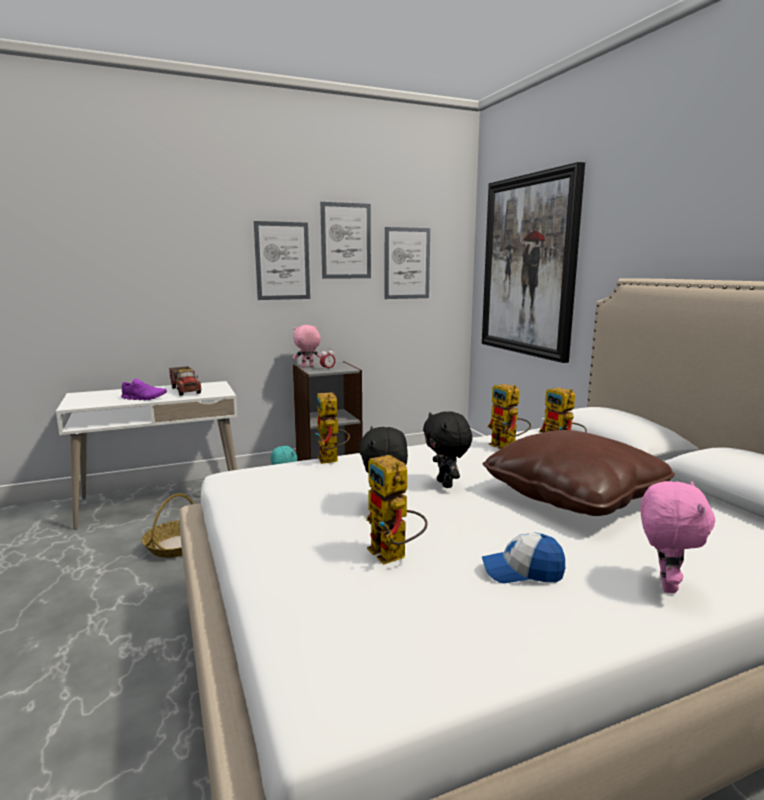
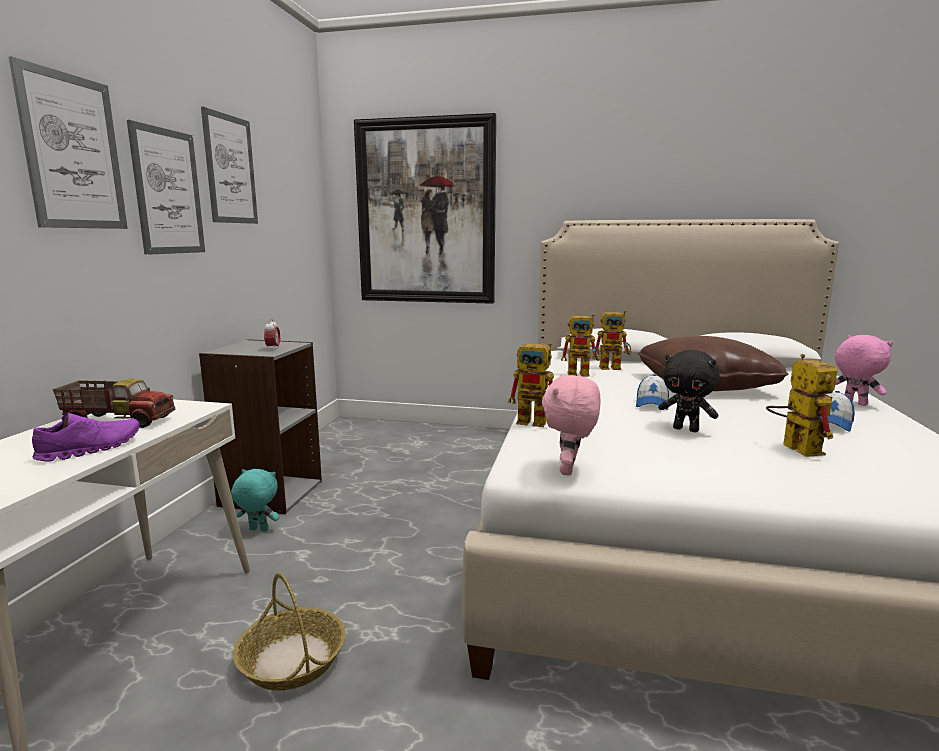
camera: 55 degrees left, 0 degrees up
pink plush toy [293,325,321,367] -> pink plush toy moved to [542,375,601,476]
toy robot [366,455,428,564] -> toy robot turned 105 degrees counterclockwise [766,354,837,457]
picture [385,227,430,299] -> picture moved to [9,56,128,229]
black plush toy [423,411,472,488] -> cap [636,374,669,410]

